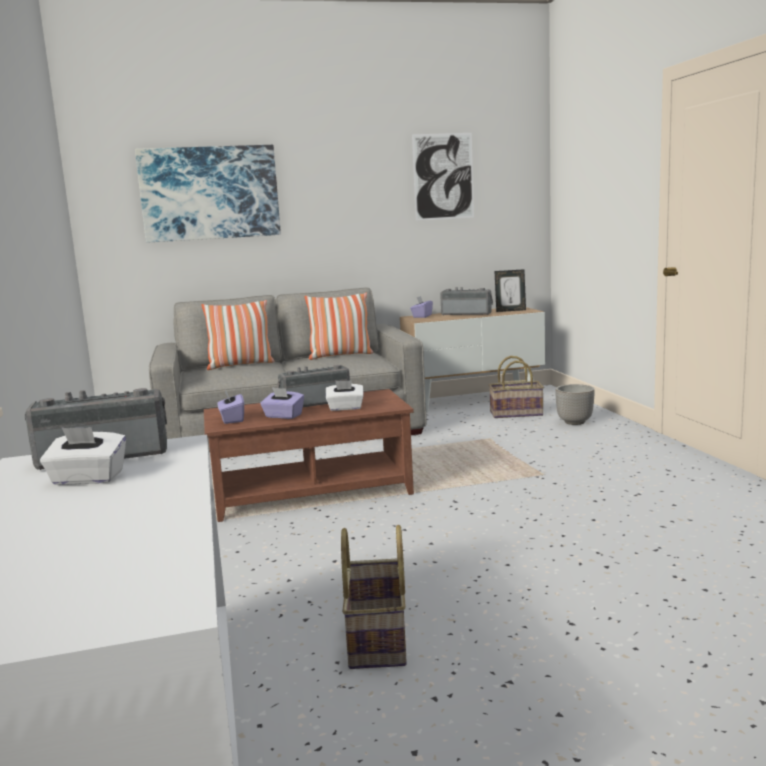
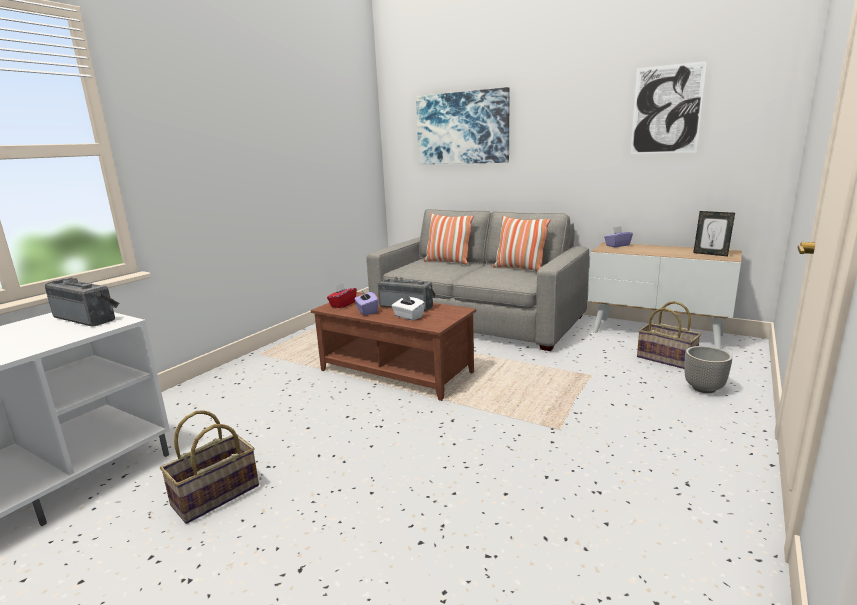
camera: 45 degrees right, 5 degrees up
white tissue box [40,427,126,485] -> none
purple tissue box [217,389,244,424] -> red tissue box [327,283,357,308]
radio [440,287,493,316] -> none

